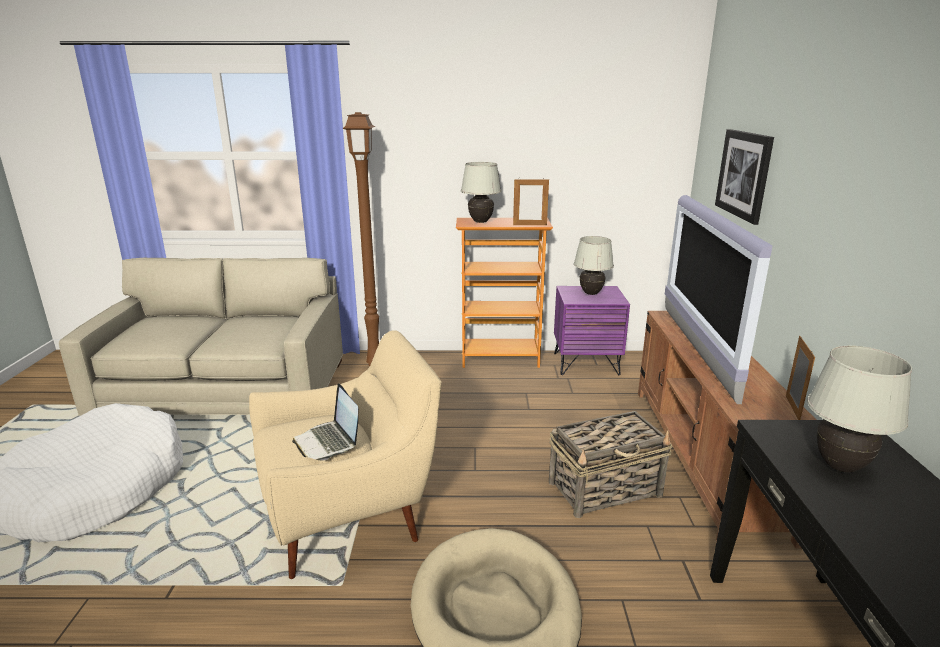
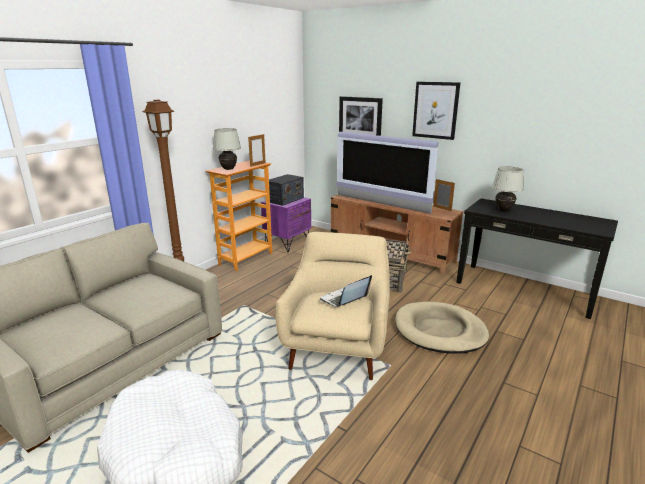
camera: 55 degrees left, 0 degrees up
laptop [292,383,358,461] -> laptop turned 135 degrees clockwise [320,275,372,307]
white table lamp [574,236,614,295] -> radio [269,174,304,206]
none -> picture [412,82,460,140]

